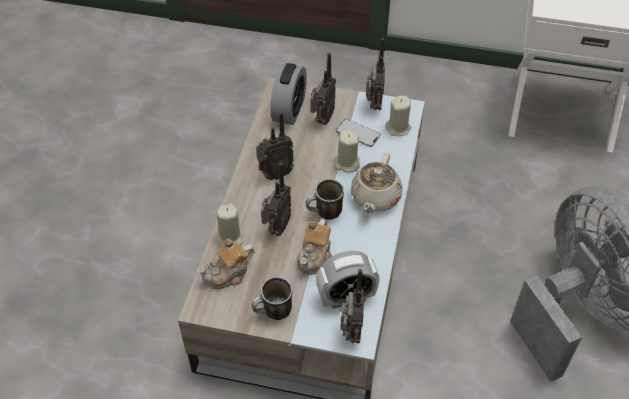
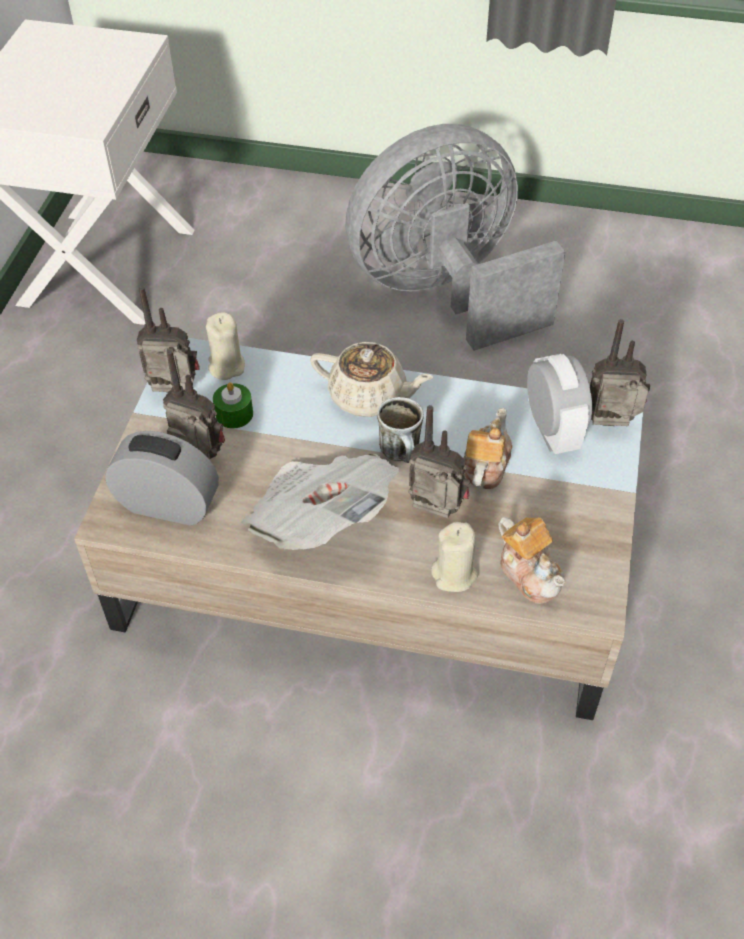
camera: 90 degrees left, 0 degrees up
mug [251,276,293,320] -> none
radio [256,112,294,180] -> newspaper [241,454,399,550]
teapot [297,219,332,275] -> teapot turned 90 degrees counterclockwise [463,408,512,489]
beige candle [335,130,360,172] -> none
phone [336,119,381,147] -> green candle [213,382,253,429]

